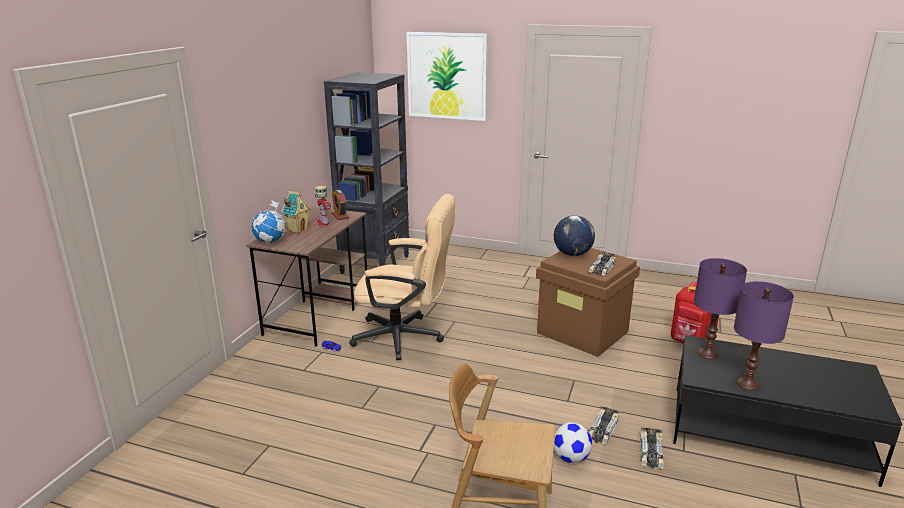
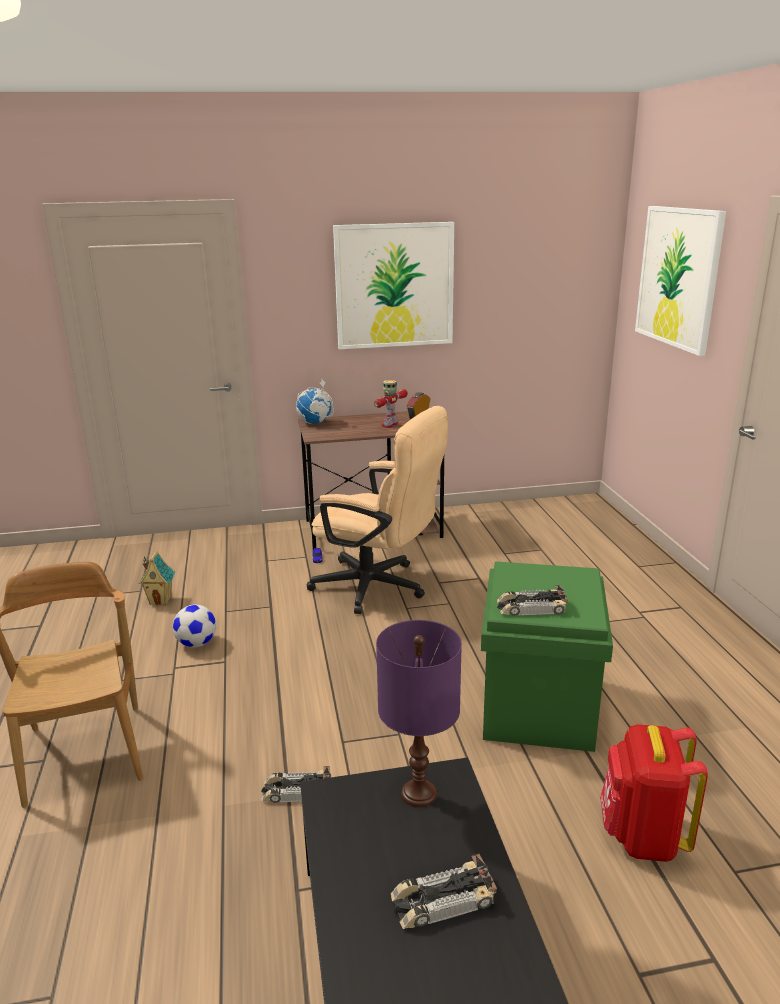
camera: 60 degrees right, 0 degrees up
toy house [281,191,311,233] -> toy house moved to [139,550,175,606]
black bookcase [324,72,410,274] -> none
beige office chair [349,194,455,360] -> beige office chair turned 45 degrees counterclockwise [307,406,448,614]
brown storage box [536,248,640,357] -> green storage box [481,561,613,752]
globe [554,215,595,256] -> none
football [554,422,592,463] -> football moved to [173,605,216,647]
toy car [640,427,664,469] -> toy car moved to [391,854,497,929]
purple table lamp [734,281,794,391] -> none
none -> picture [333,222,454,349]

